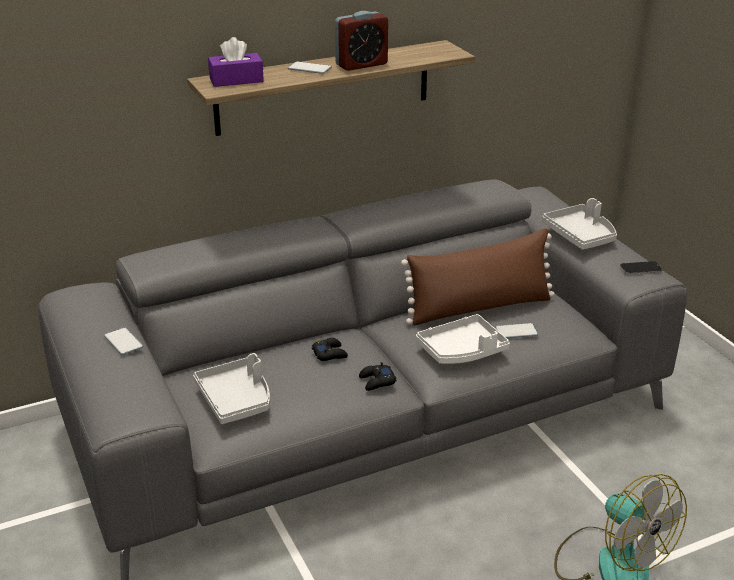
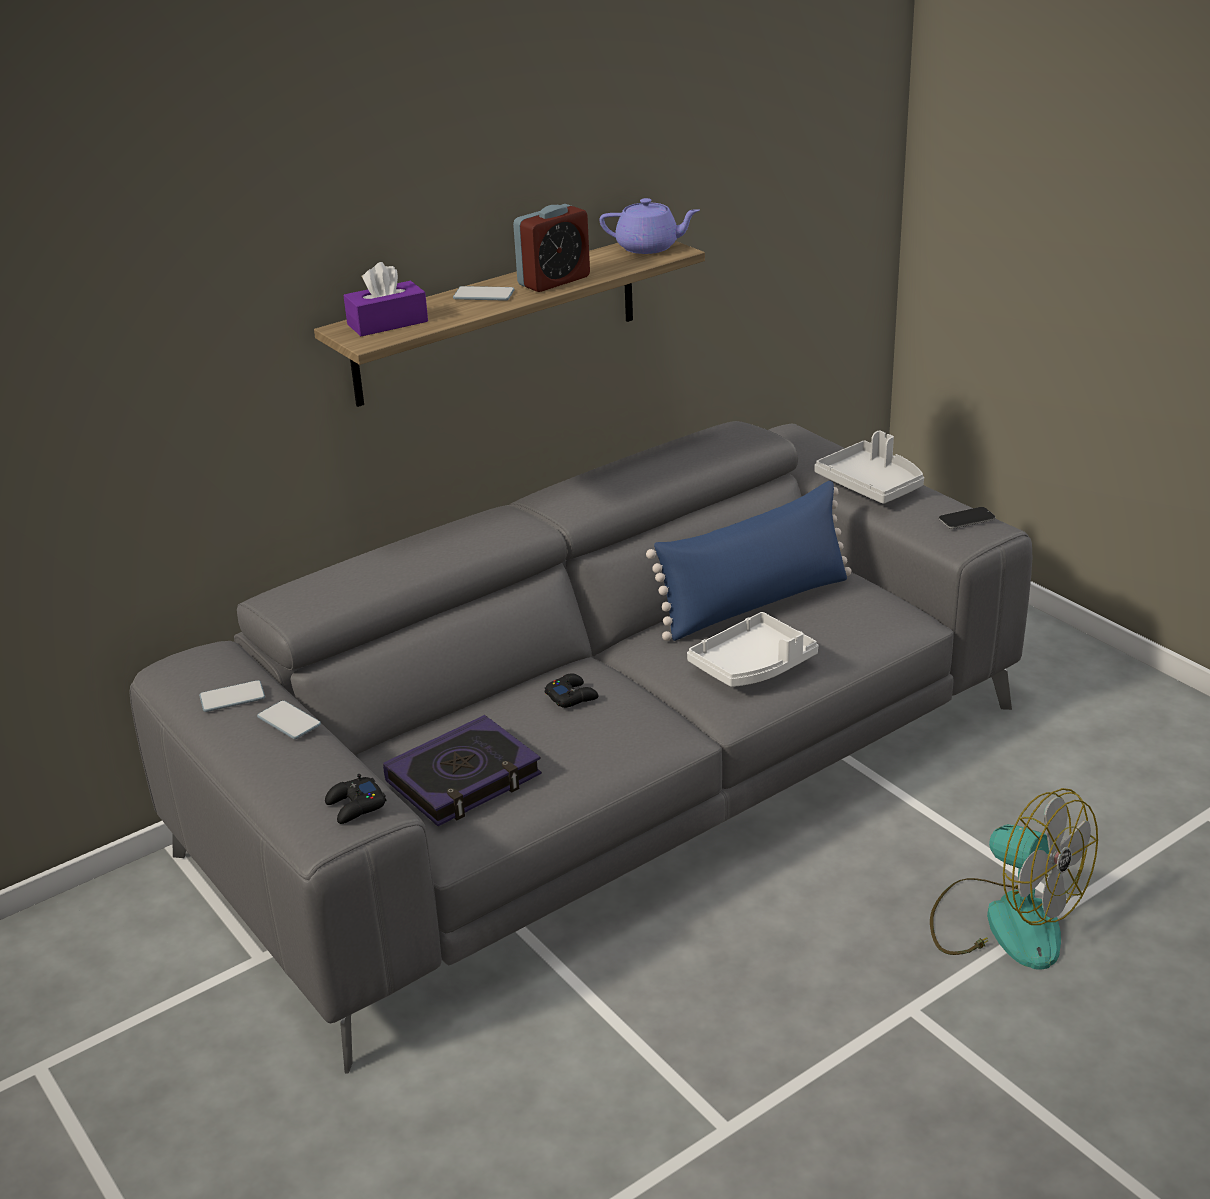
camera: 10 degrees left, 0 degrees up
grey tray [193,353,270,424] -> book [383,715,542,826]
black game controller [359,362,396,391] -> black game controller moved to [325,774,386,824]
brown pillow [401,228,555,326] -> blue pillow [646,481,852,641]
phone [495,323,538,338] -> phone moved to [199,680,265,712]
none -> purple teapot [600,198,700,254]

